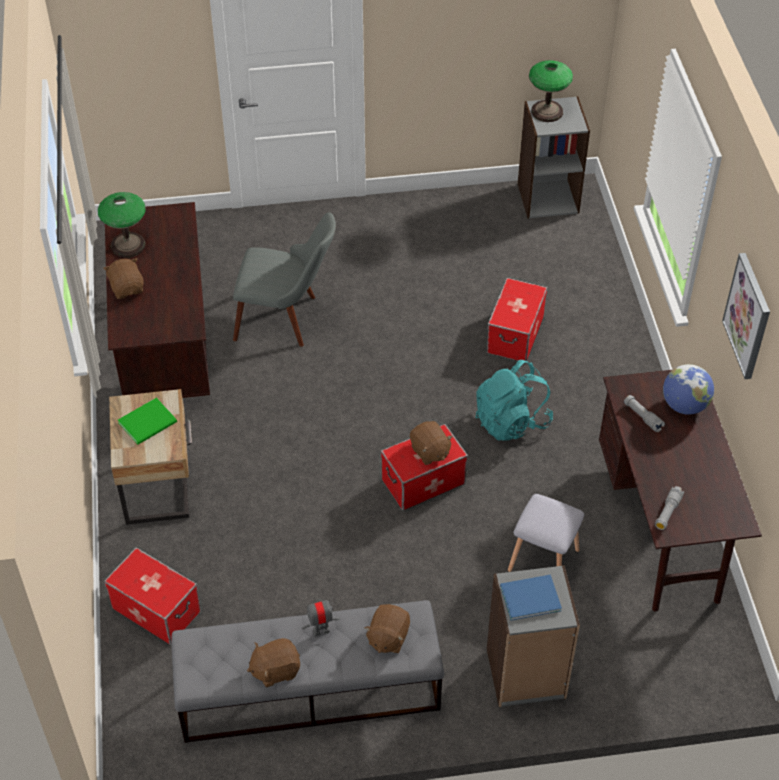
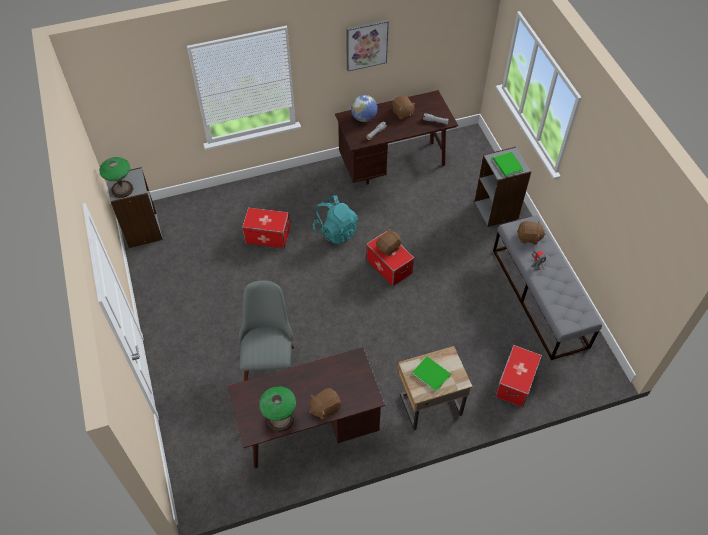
camera: 100 degrees left, 5 degrees up
brown plush toy [247,638,300,687] -> brown plush toy moved to [392,96,416,120]
blue book [500,575,562,621] -> green book [493,152,524,177]
grey stool [508,494,584,572] -> none

